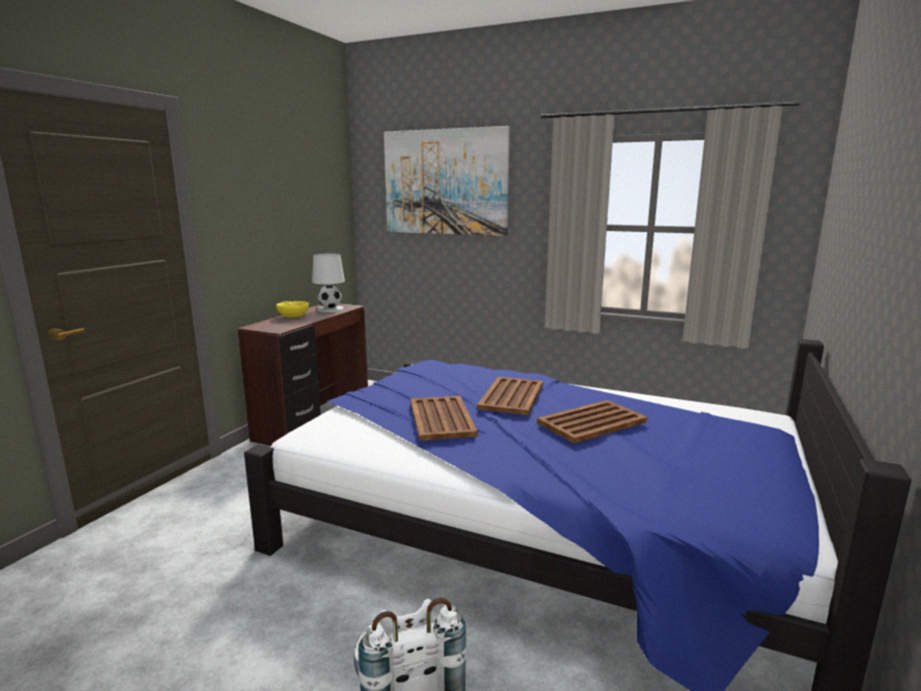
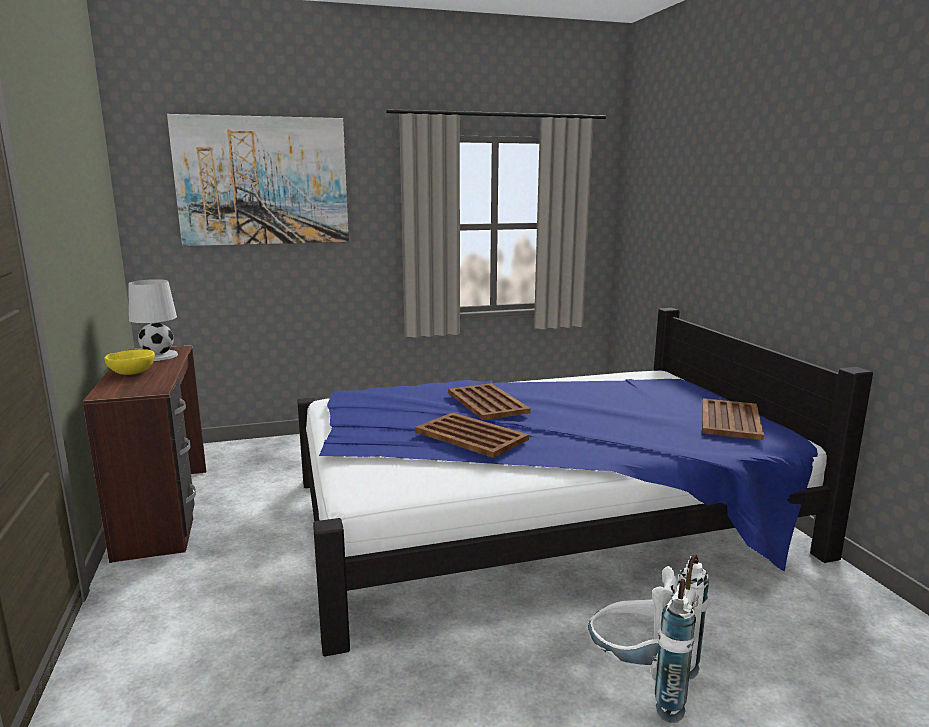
camera: 40 degrees left, 0 degrees up
brown tray [537,400,648,444] -> brown tray moved to [702,398,764,440]

